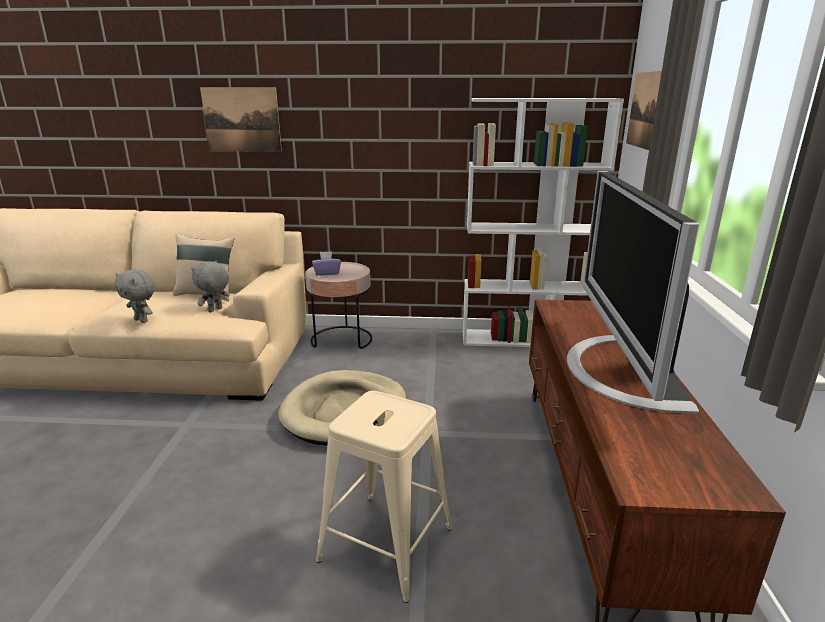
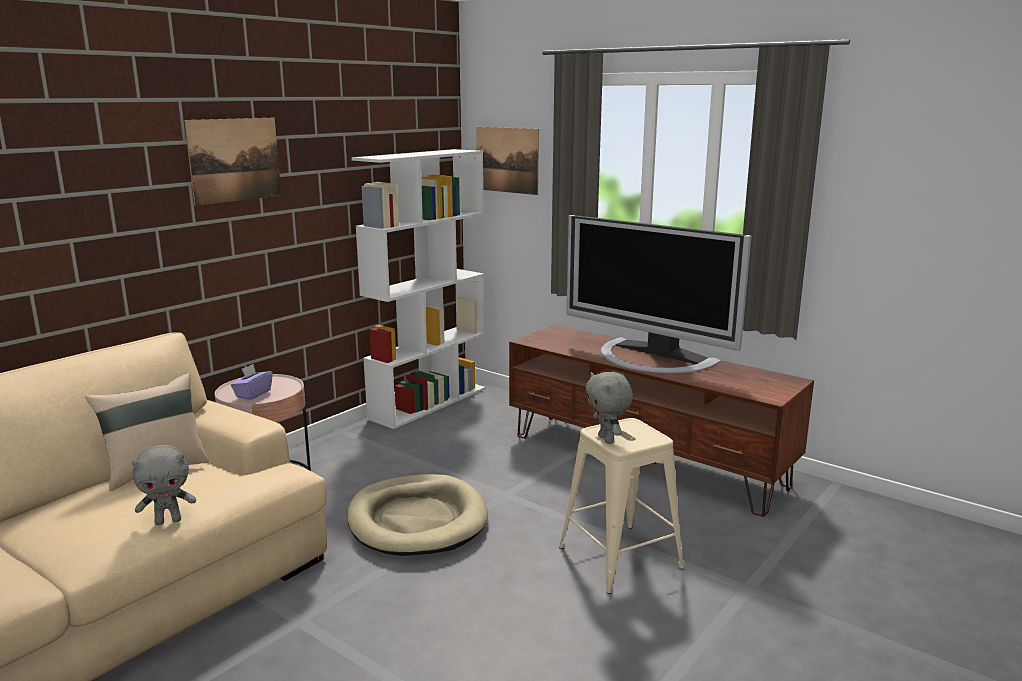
camera: 55 degrees left, 5 degrees down
grey plush toy [191,260,230,313] -> grey plush toy moved to [585,372,633,444]
picture [200,87,282,152] -> picture moved to [184,118,281,206]

